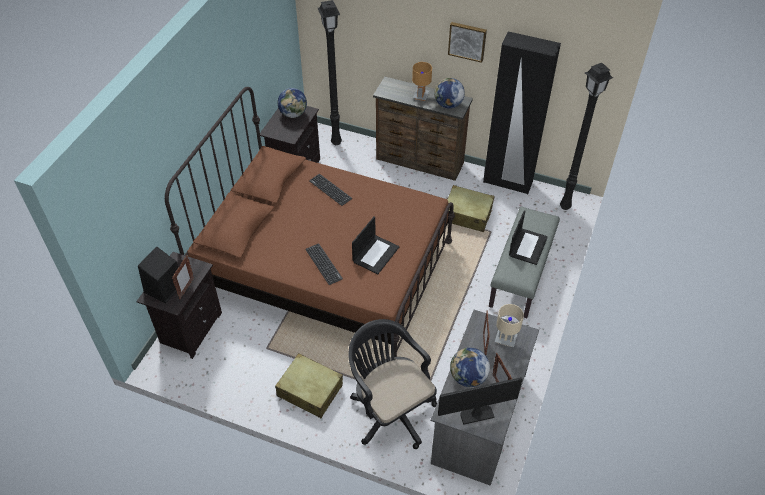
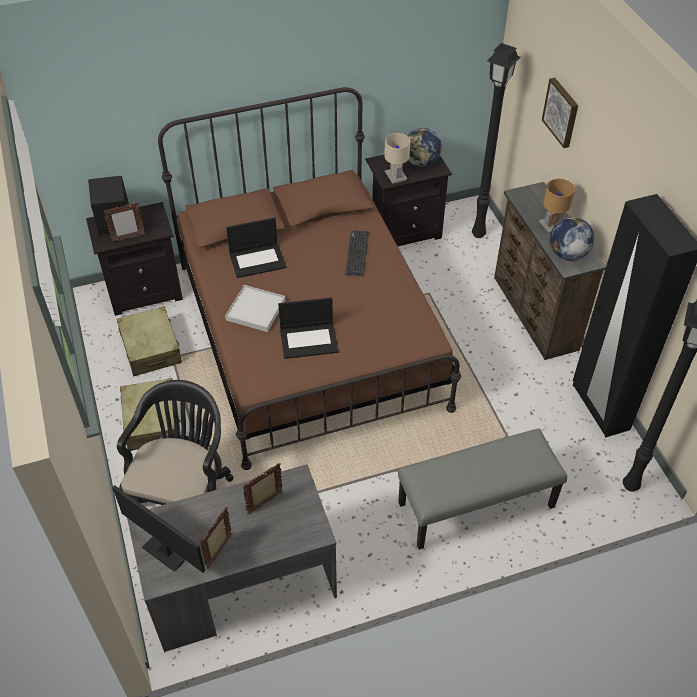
camera: 50 degrees right, 0 degrees up
keyboard [305,243,343,285] -> white tray [225,285,286,332]
beige suitcase [447,185,494,232] -> beige suitcase moved to [117,306,182,377]
picture [448,22,487,63] -> picture moved to [542,78,578,148]
globe [450,348,490,387] -> none
beige table lamp [495,304,524,347] -> beige table lamp moved to [384,133,410,184]
laptop [509,210,548,265] -> laptop moved to [226,217,286,278]

